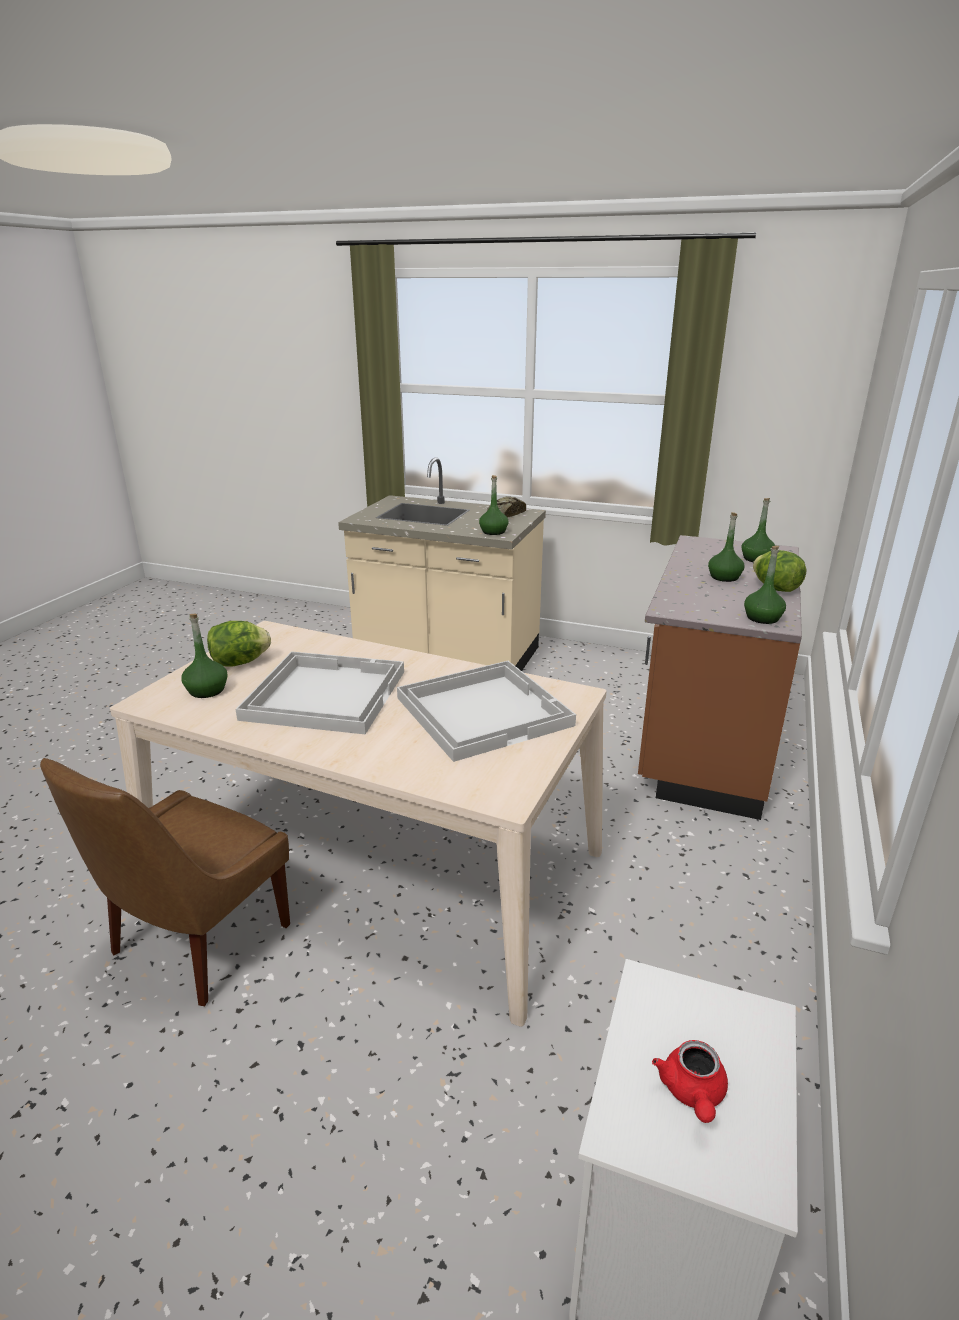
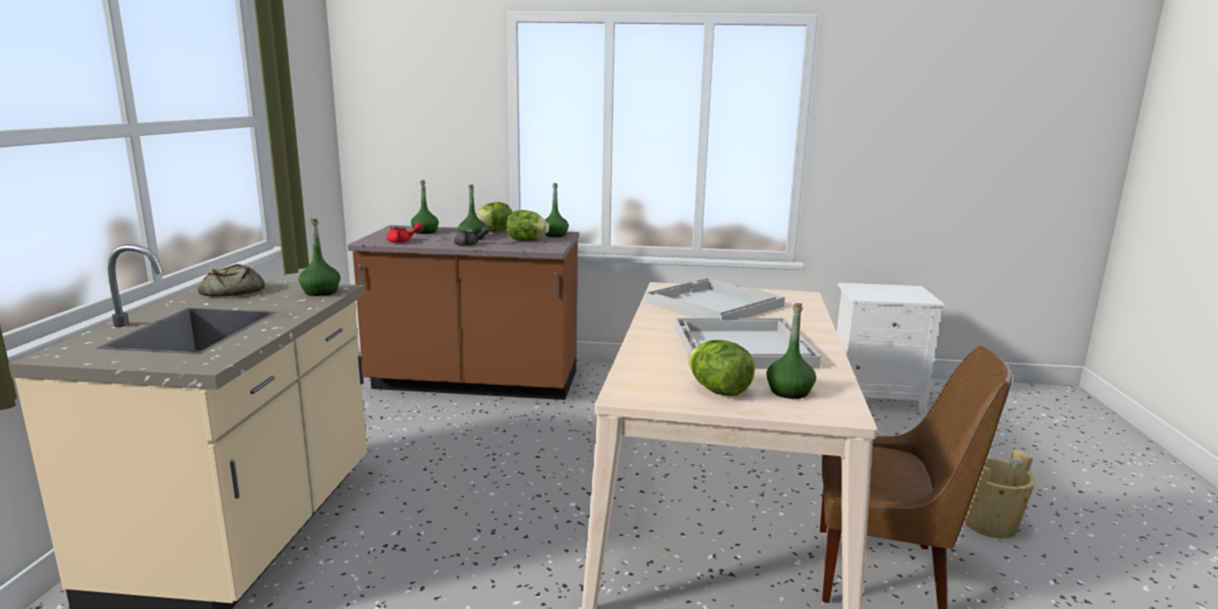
camera: 105 degrees left, 10 degrees down
red teapot [652,1040,728,1123] -> red teapot moved to [387,223,422,243]
none -> grey teapot [454,227,490,246]
none -> lettuce [507,210,549,241]
none -> beige bucket [964,450,1035,539]

